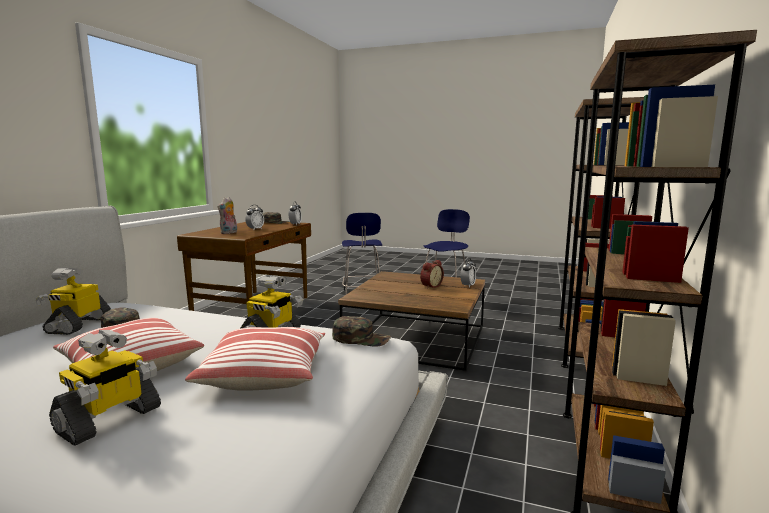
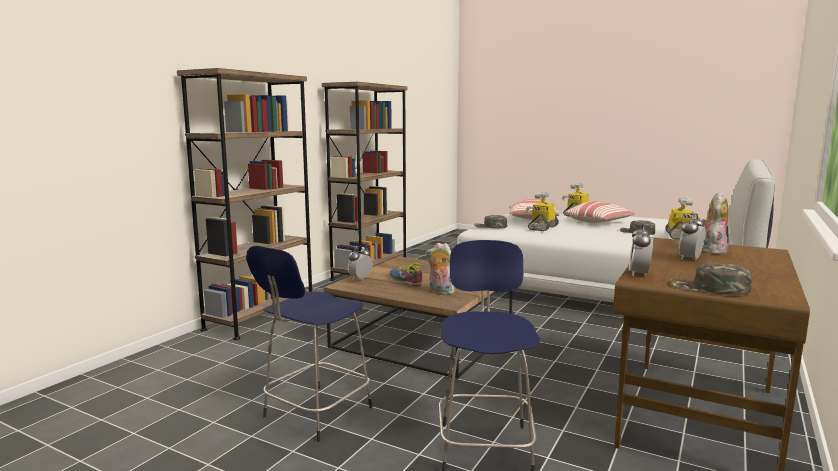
camera: 170 degrees left, 0 degrees up
alarm clock [420,260,444,289] -> shoe [390,263,423,286]
none -> plush toy [426,243,455,295]

